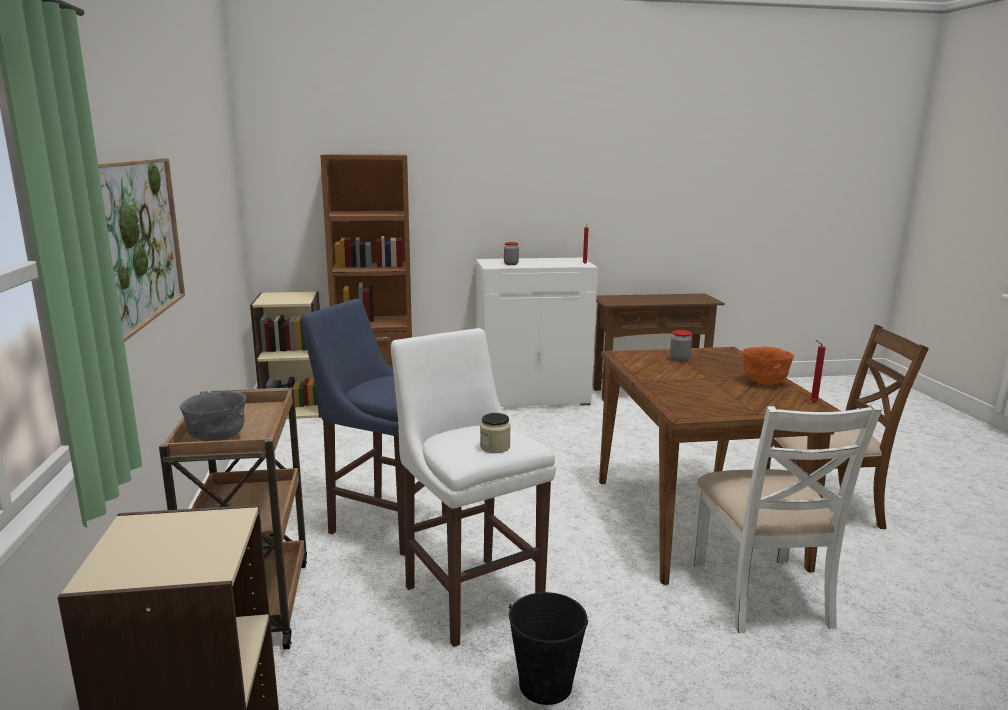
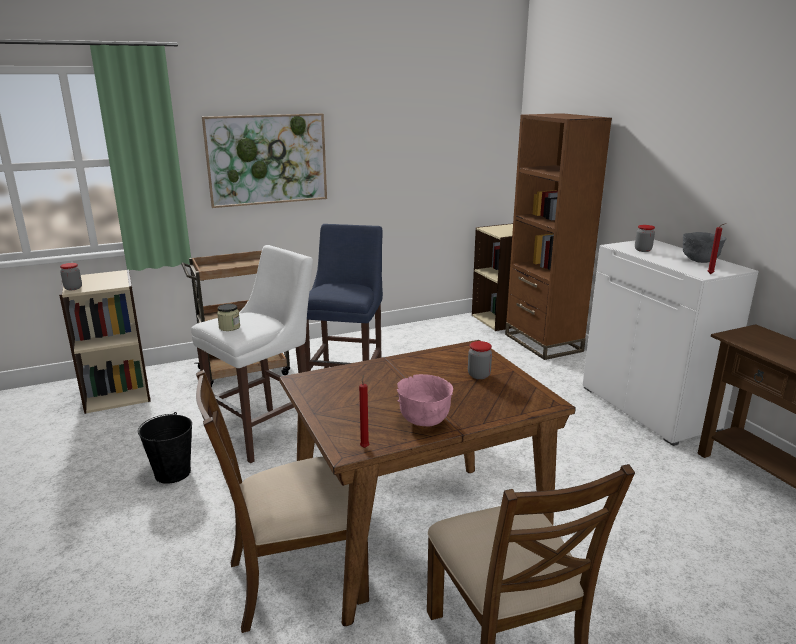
camera: 75 degrees right, 5 degrees up
grey bowl [180,392,246,441] -> grey bowl moved to [683,232,726,263]
white chair [690,404,882,633] -> brown chair [196,370,369,633]
orange bowl [742,346,794,385] -> pink bowl [397,374,453,426]
none -> jar [60,263,82,290]

